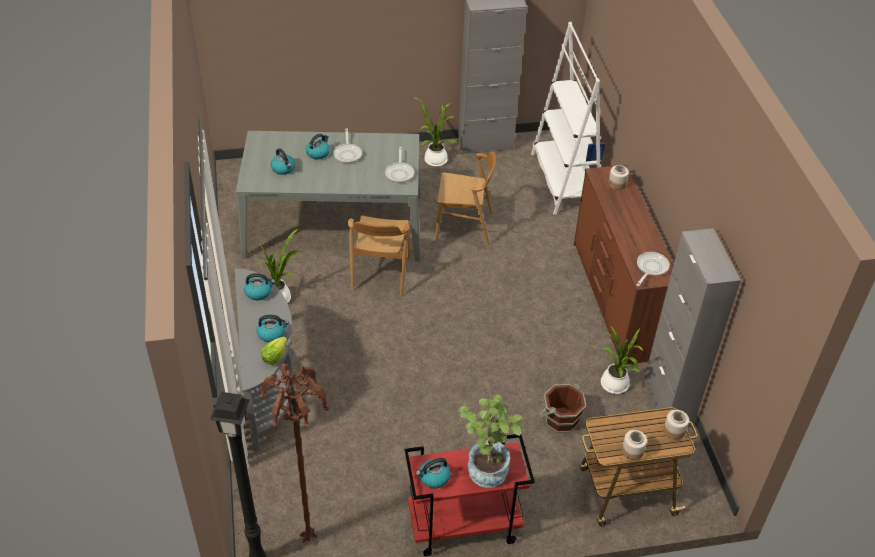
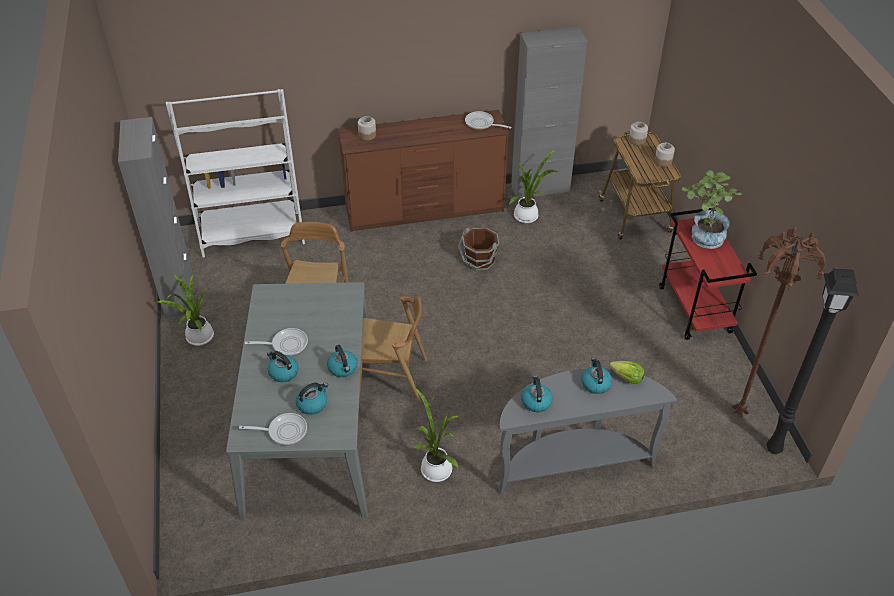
camera: 90 degrees left, 0 degrees up
frying pan [385,147,414,183] -> frying pan moved to [239,413,307,445]
kettle [416,458,451,488] -> kettle moved to [327,345,357,377]
brown bucket [540,384,586,433] -> brown bucket moved to [458,228,499,271]

